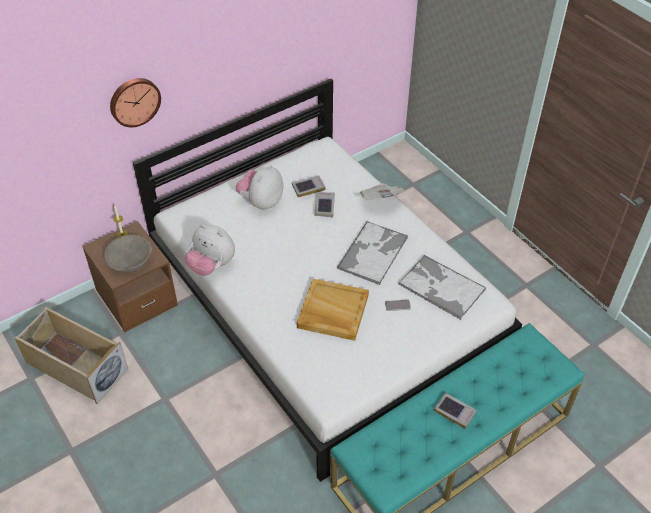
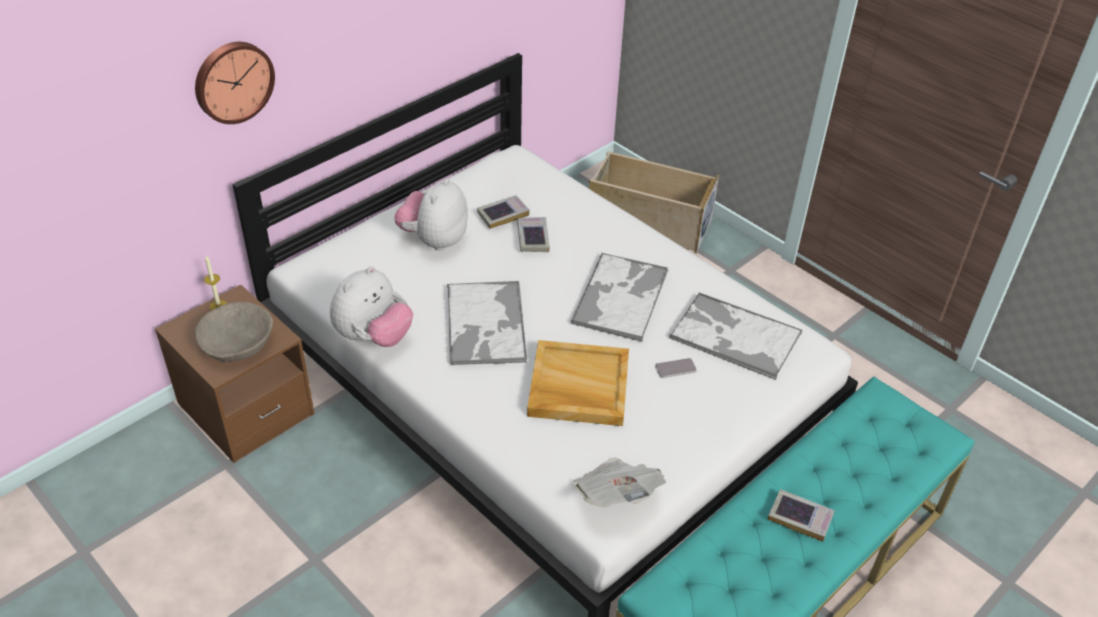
camera: 10 degrees left, 5 degrees down
beige storage box [14,307,128,404] -> beige storage box moved to [589,151,719,254]
plush toy [185,224,235,276] -> plush toy turned 75 degrees counterclockwise [330,266,413,347]
newspaper [360,183,404,200] -> newspaper moved to [573,458,666,507]
none -> tray [447,281,527,365]

